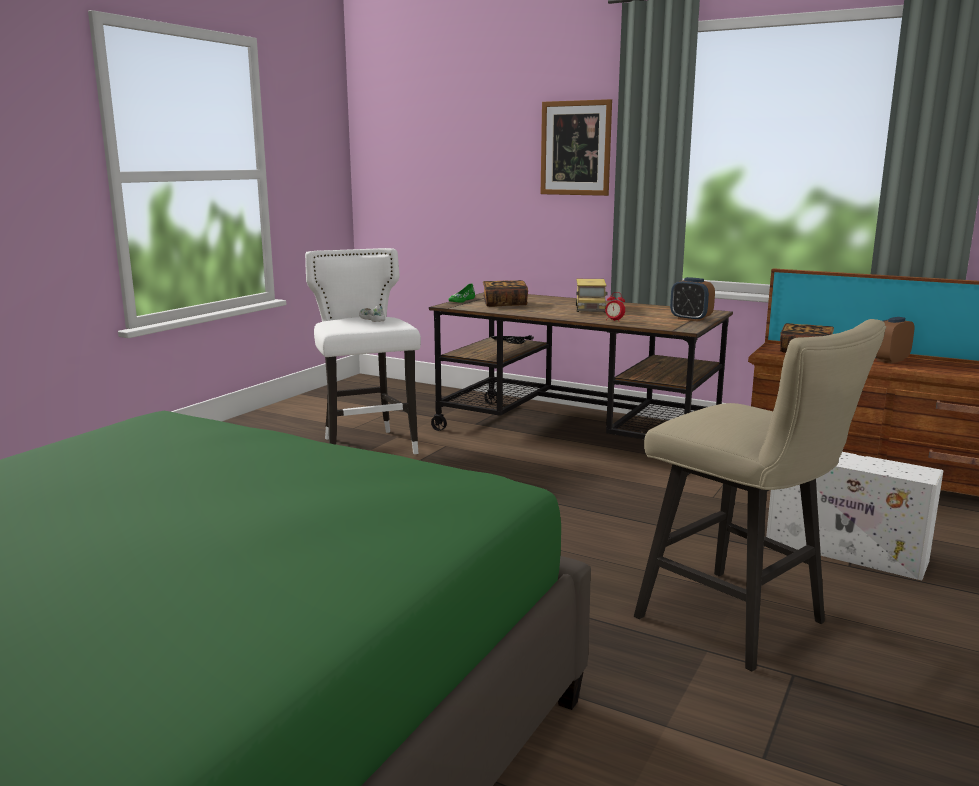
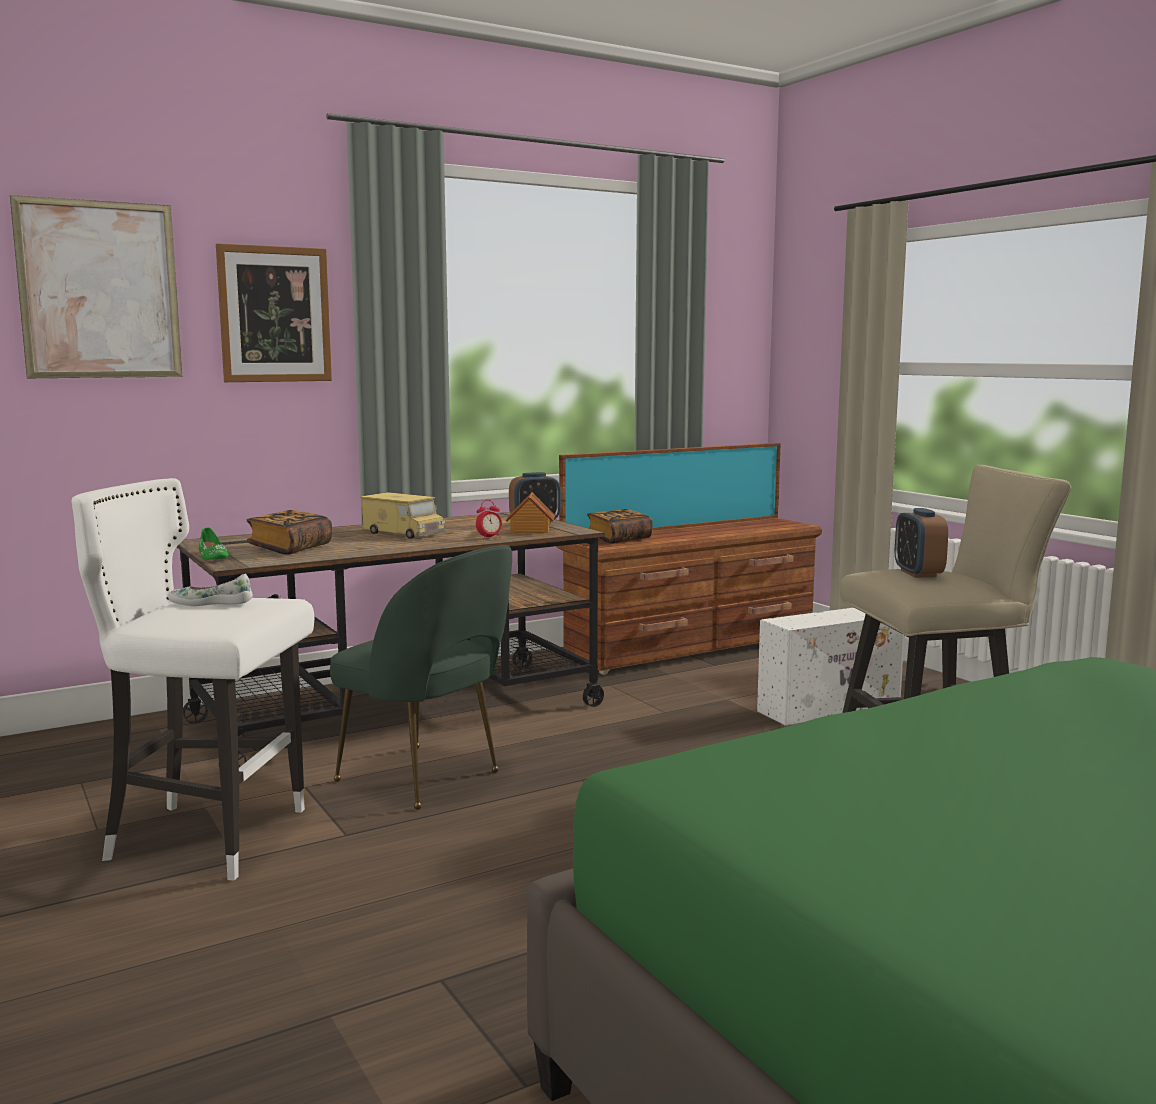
camera: 60 degrees left, 5 degrees down
alarm clock [875,317,914,364] -> alarm clock moved to [895,508,948,578]
none -> picture [10,195,182,378]
none -> green chair [330,545,512,810]
none -> toy house [506,492,555,533]

